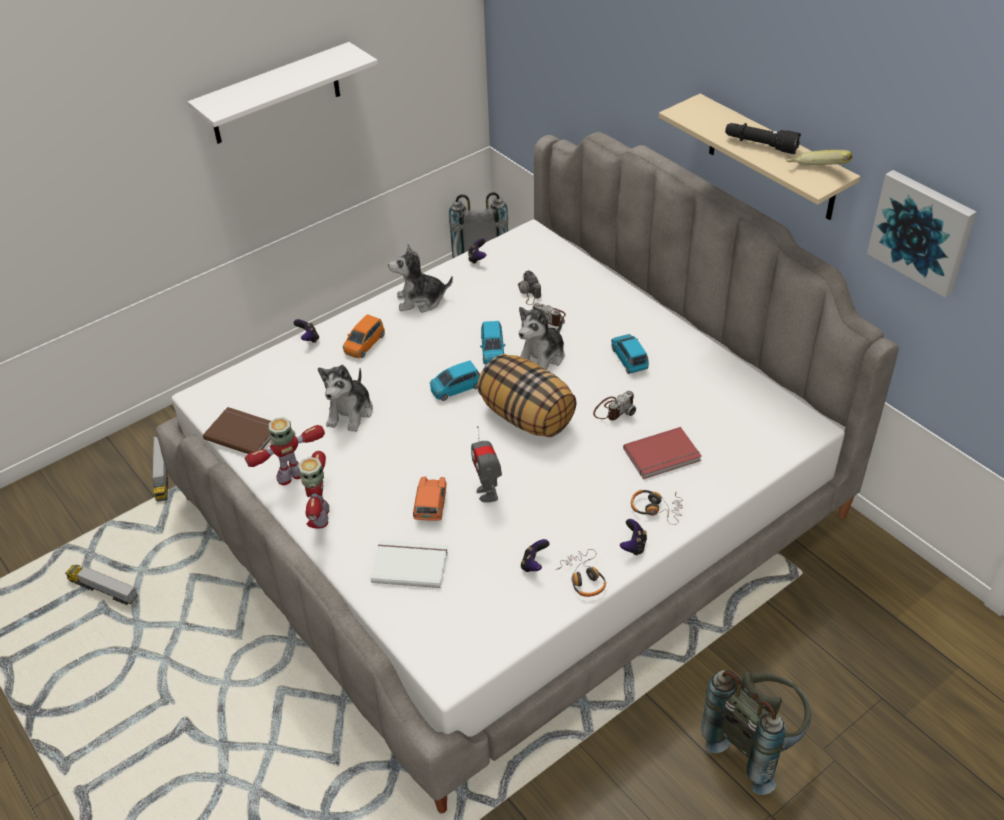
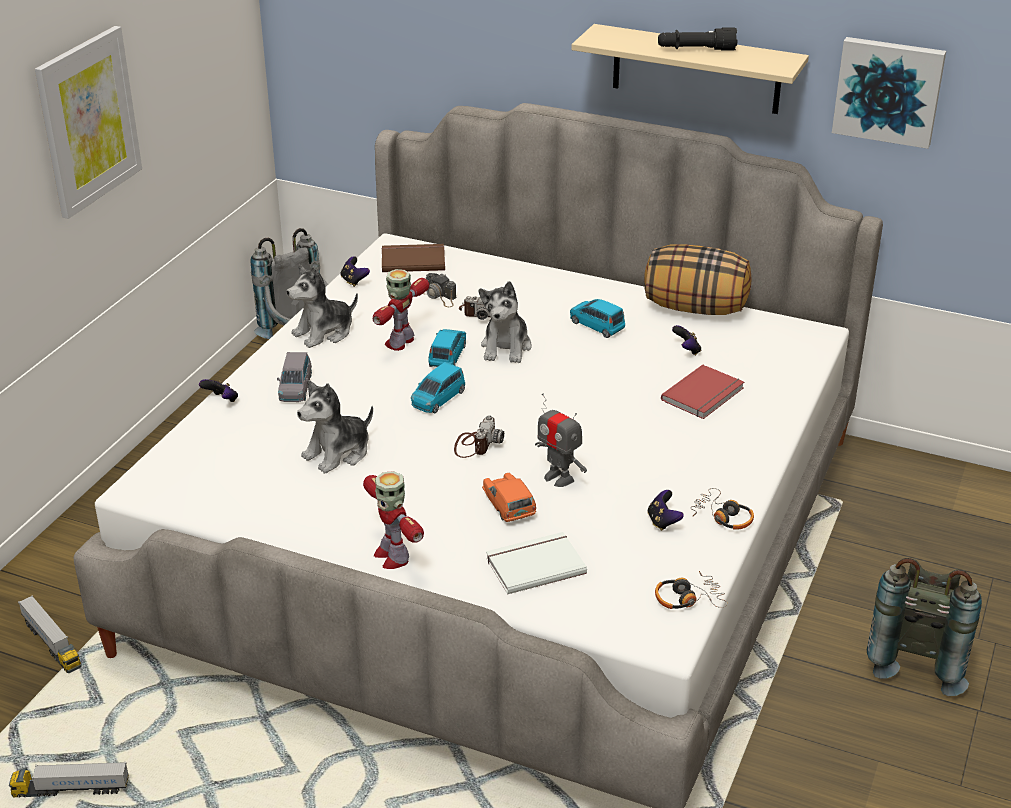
camera: 30 degrees left, 10 degrees down
white shelf [188,42,378,144] -> picture [35,26,142,219]
brown book [203,407,271,454] -> brown book moved to [382,244,445,272]
toy robot [245,417,325,485] -> toy robot moved to [373,269,429,351]
plush toy [318,365,373,432] -> plush toy turned 60 degrees clockwise [297,380,373,473]
orange toy car [343,314,385,358] -> grey toy car [277,352,312,402]
pillow [477,354,577,437] -> pillow moved to [644,245,752,315]
blue toy car [480,321,506,365] -> blue toy car turned 135 degrees counterclockwise [428,329,466,367]
camera [593,390,636,420] -> camera moved to [454,415,504,458]
game controller [620,519,647,556] -> game controller moved to [672,325,701,355]
headphones [631,490,683,525] -> headphones moved to [655,571,727,609]
banana [786,150,852,165] -> none

